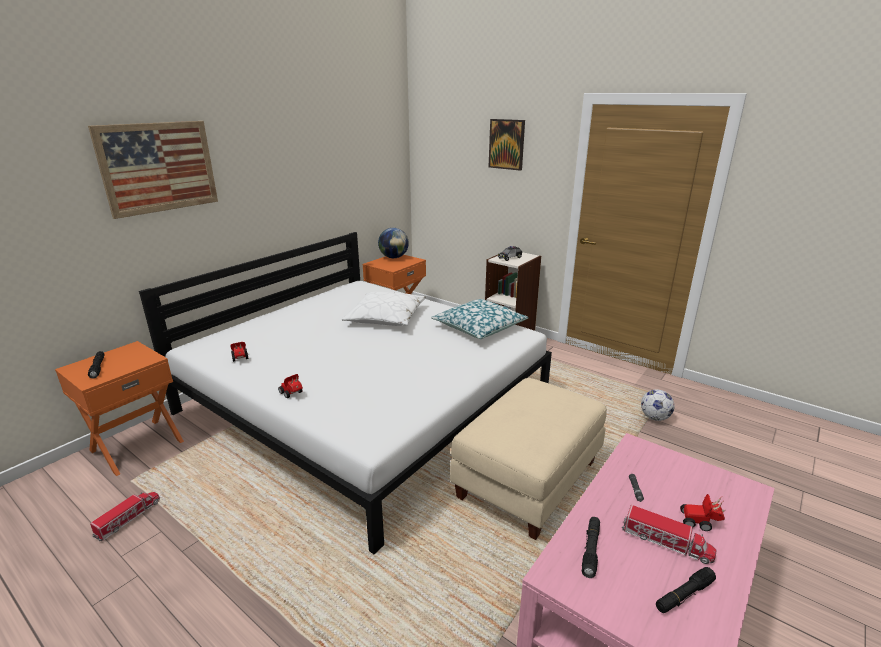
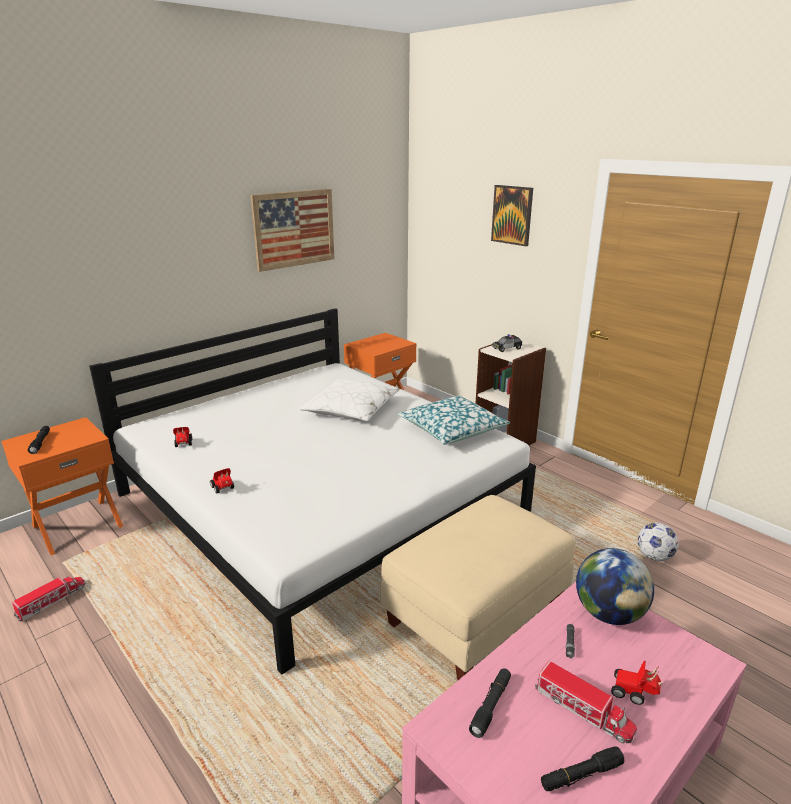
camera: 10 degrees right, 0 degrees up
picture [88,121,218,219] -> picture moved to [250,189,334,272]
globe [378,228,409,258] -> globe moved to [576,548,654,625]

